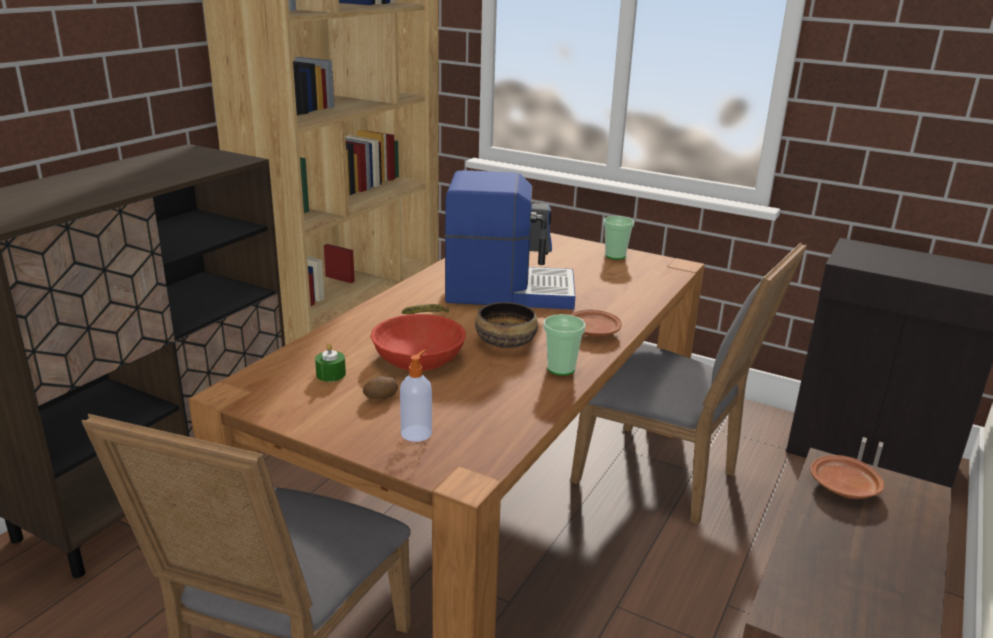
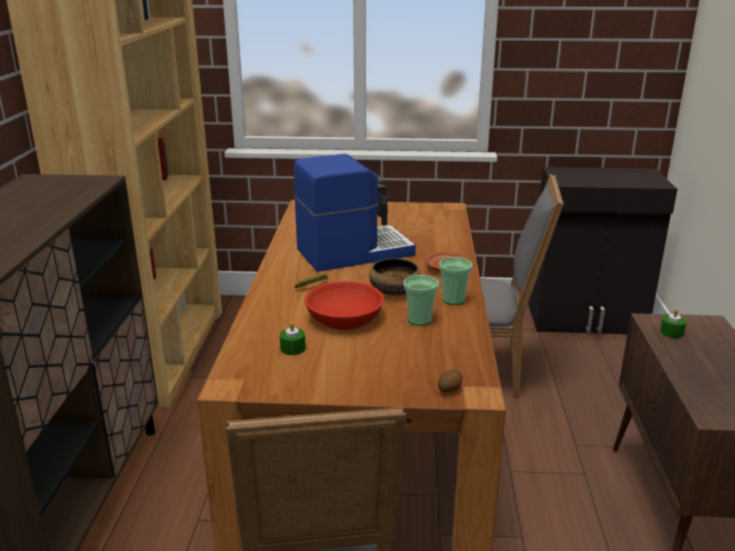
camera: 25 degrees left, 0 degrees up
potato [363,376,398,399] -> potato moved to [438,369,463,392]
soap dispenser [400,350,432,442] -> none
cup [603,216,634,259] -> cup moved to [403,275,439,326]
brown plate [810,455,884,499] -> green candle [660,309,687,338]

